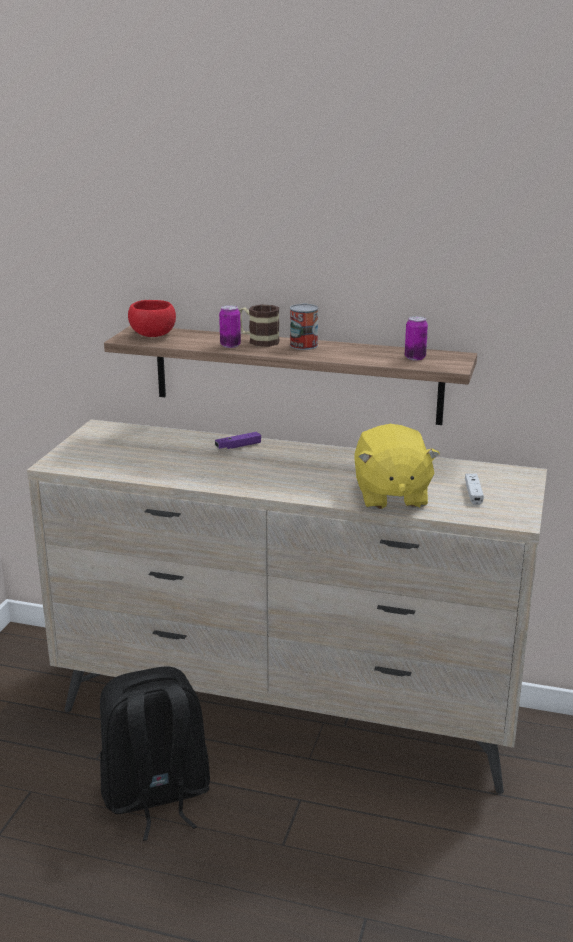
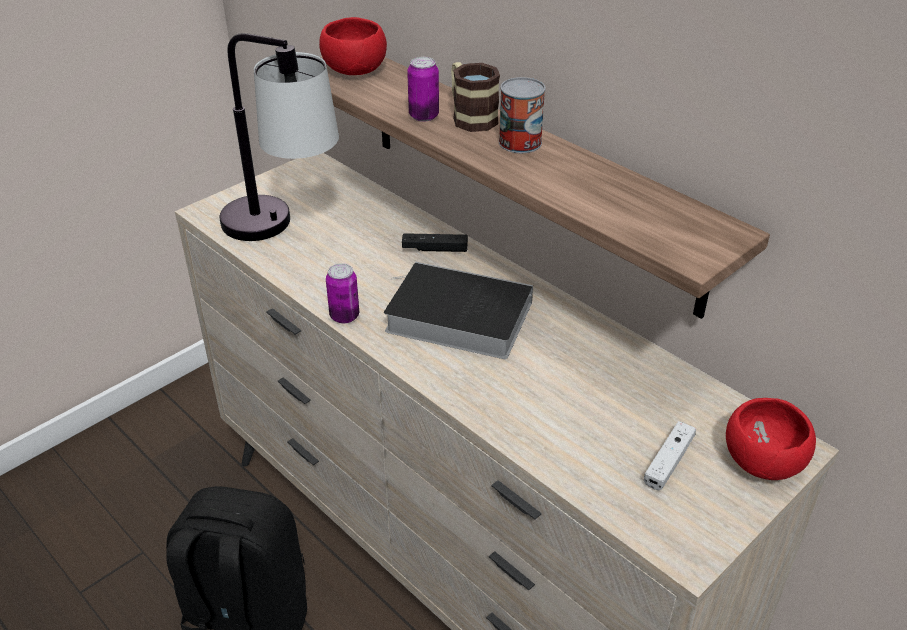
camera: 30 degrees right, 15 degrees up
purple game controller [215,432,261,449] -> black game controller [402,233,468,252]
yellow plush toy [354,424,440,509] -> none
can [405,316,428,360] -> can moved to [326,263,359,323]
none -> table lamp [220,33,339,241]
none -> book [384,262,533,359]
none -> red bowl [726,398,816,480]

